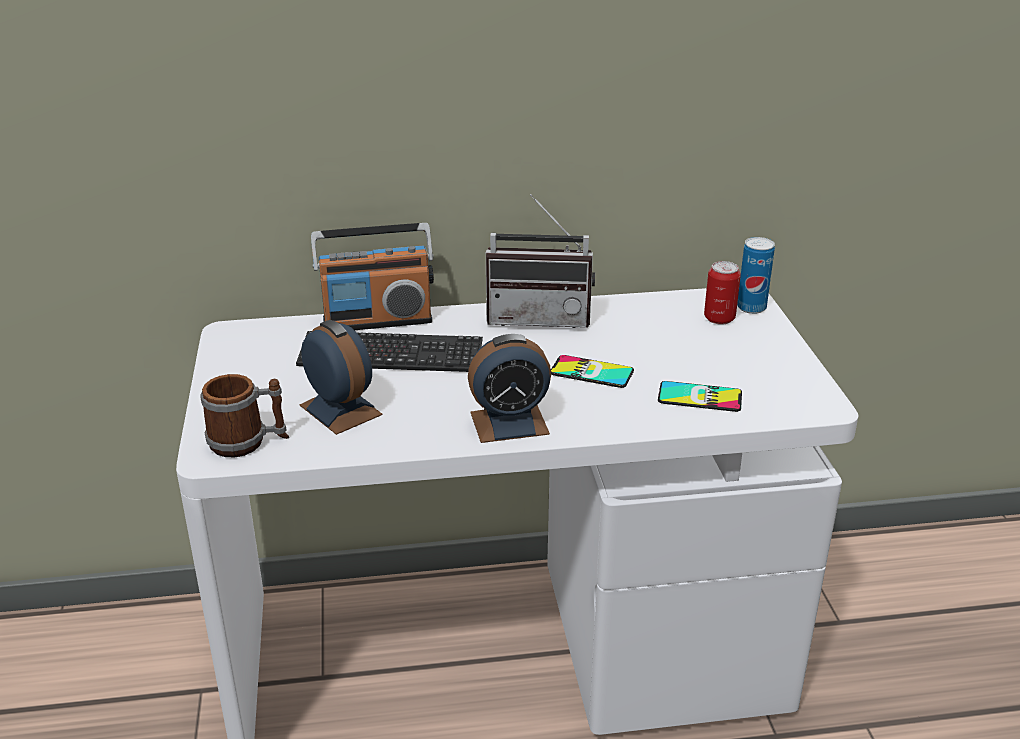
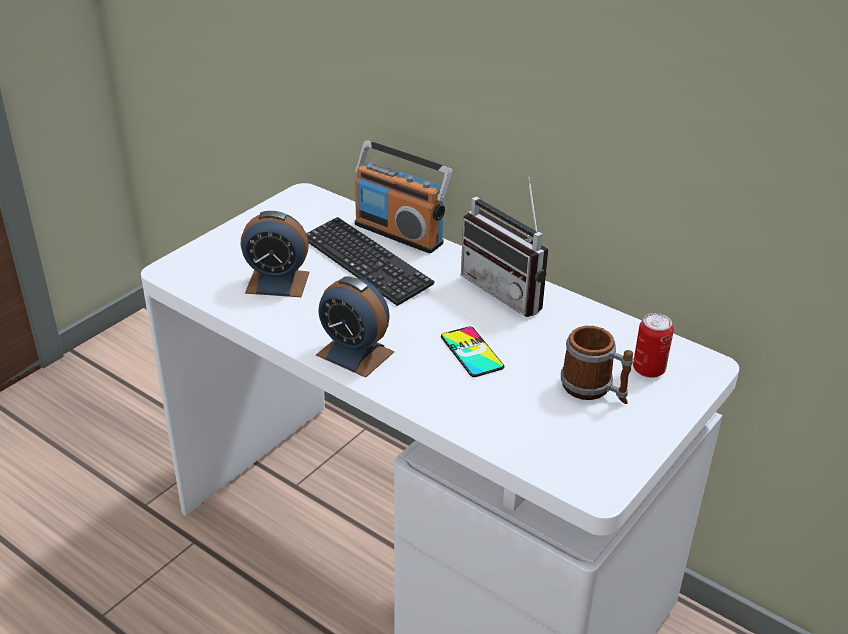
camera: 45 degrees right, 5 degrees up
mug [200,374,289,457] -> mug moved to [561,326,633,404]
alarm clock [300,320,383,435] -> alarm clock turned 90 degrees clockwise [241,211,310,297]
phone [658,381,742,412] -> none
can [737,237,775,314] -> none

